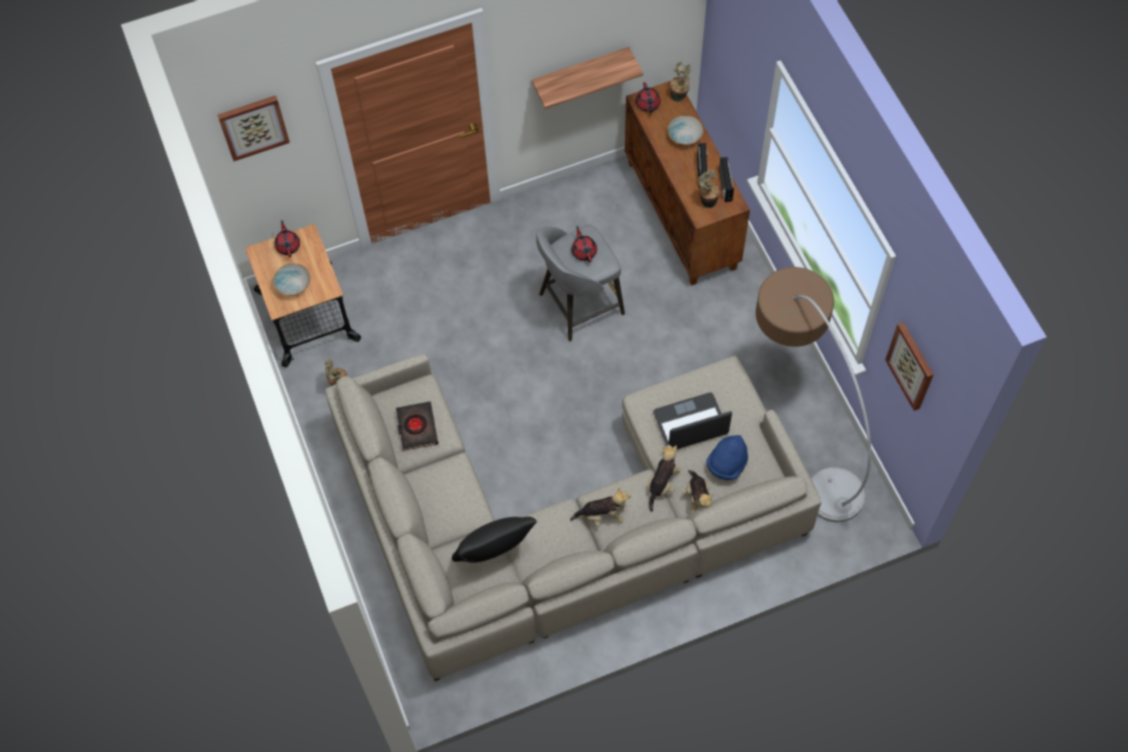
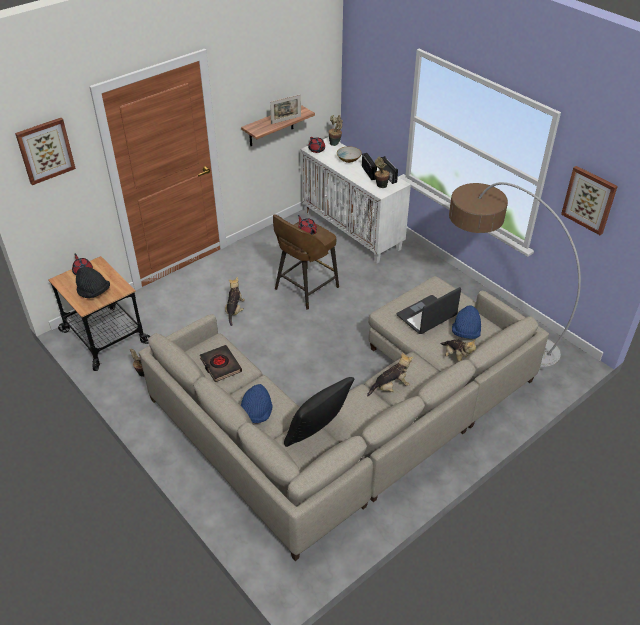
camera: 20 degrees left, 20 degrees down
bowl [273,264,311,296] -> black hat [76,267,110,298]
grey stool [536,225,625,341] -> brown stool [273,215,339,310]
brown cabinet [625,81,750,285] -> white cabinet [301,137,411,264]
plush toy [648,445,681,512] -> plush toy moved to [225,277,245,326]
none -> blue hat [241,384,273,423]
none -> picture frame [270,94,301,124]

